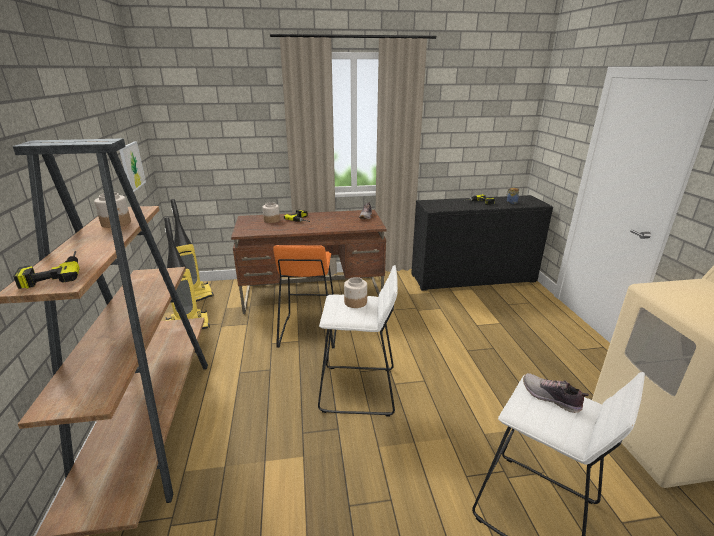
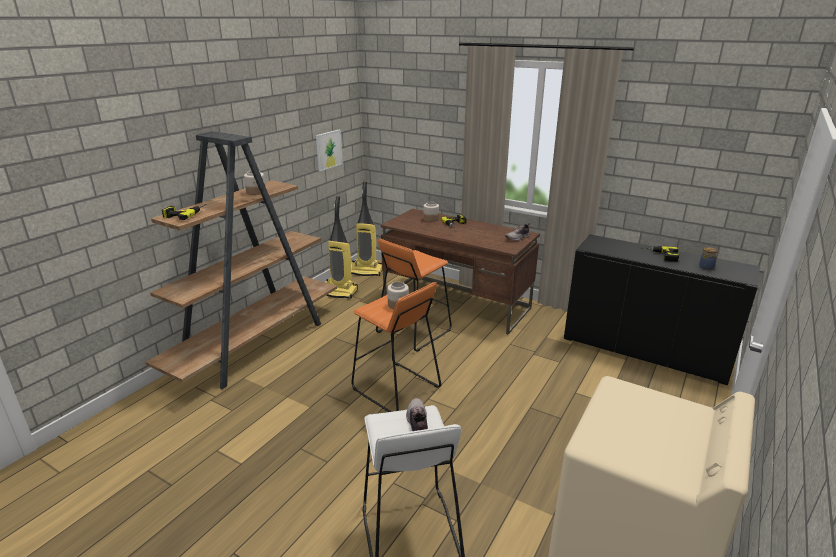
camera: 40 degrees right, 0 degrees up
white stool [318,265,398,416] -> orange stool [351,282,441,412]

